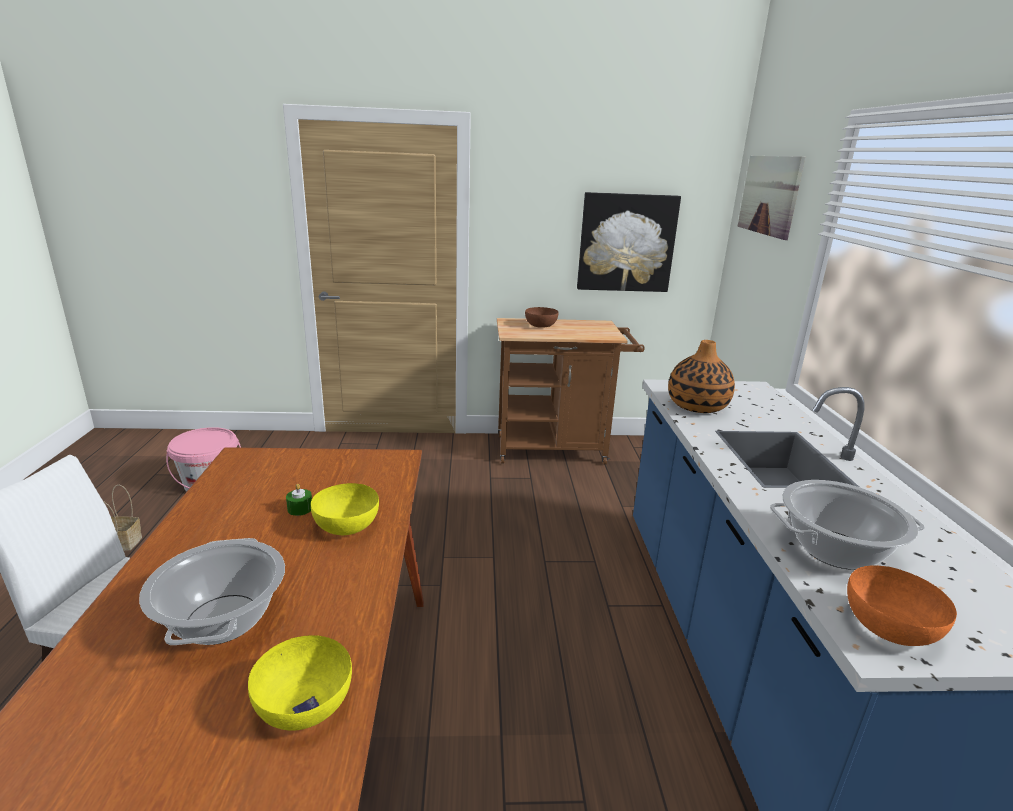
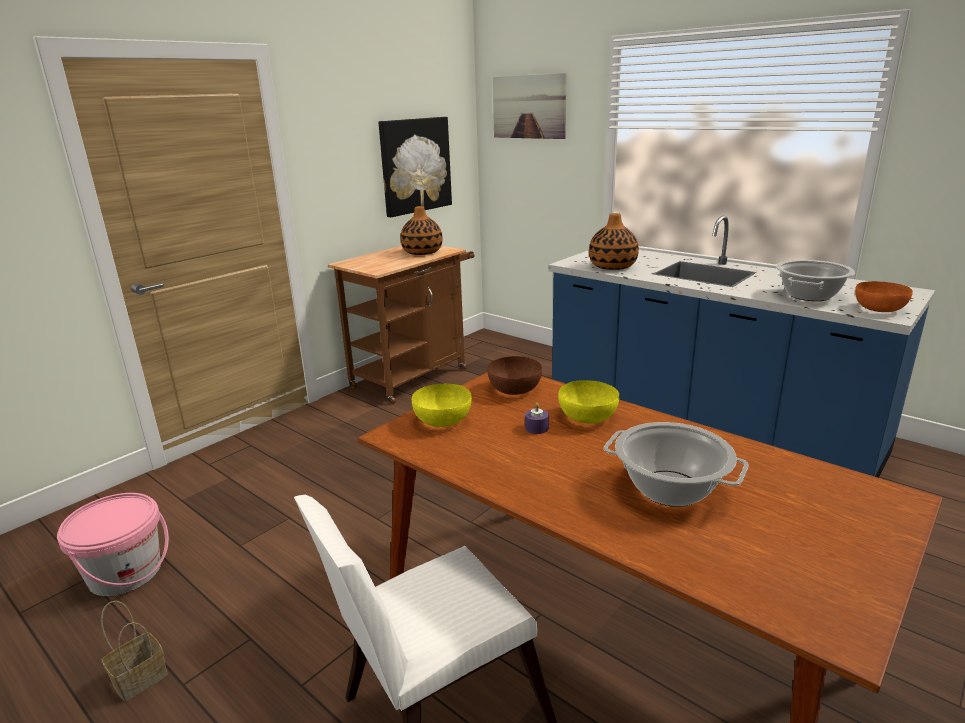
camera: 45 degrees left, 0 degrees up
yellow bowl [248,635,352,731] -> yellow bowl moved to [412,384,472,427]
green candle [286,484,312,516] -> purple candle [525,403,549,434]
brown bowl [525,307,558,328] -> brown bowl moved to [487,356,542,395]
none -> vase [400,206,443,255]

